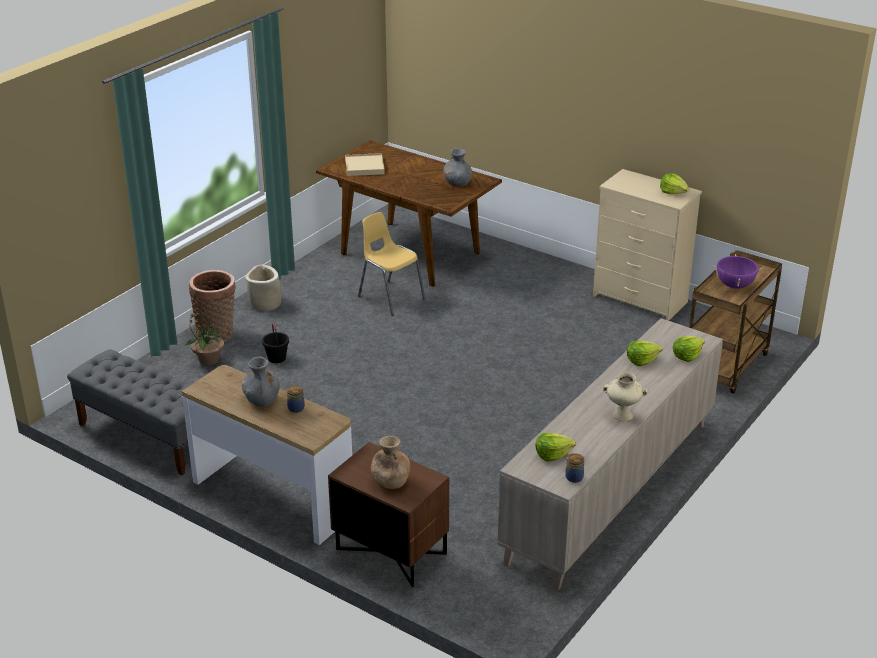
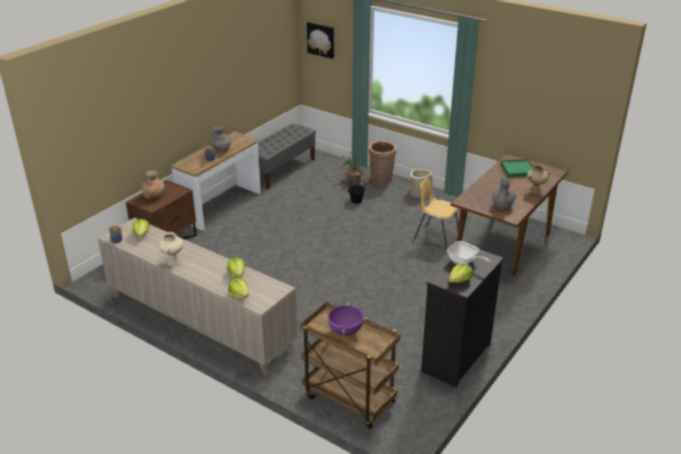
camera: 90 degrees right, 0 degrees up
beige tray [345,153,385,176] -> green tray [501,159,534,177]
yellow chair [358,212,425,316] -> yellow chair turned 105 degrees counterclockwise [413,178,459,251]
beige dresser [593,169,702,321] -> black dresser [421,250,504,388]
none -> picture [307,22,334,59]
none -> frying pan [447,241,492,264]
none -> beige vase [527,164,549,194]

